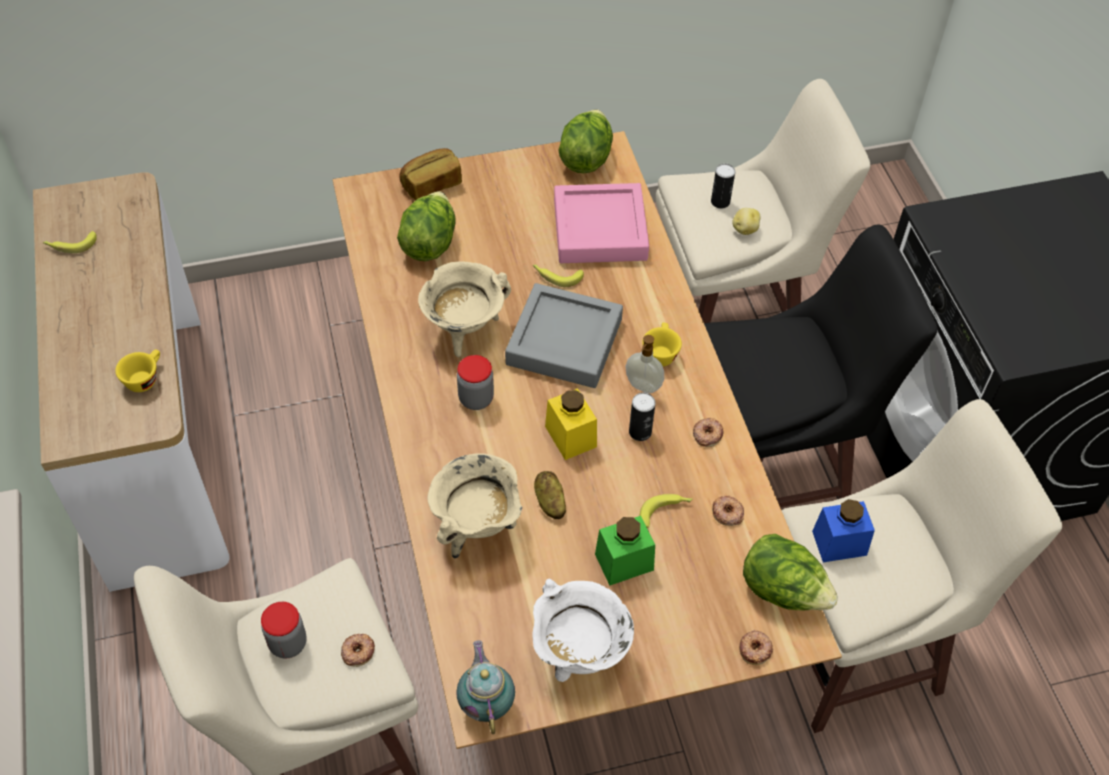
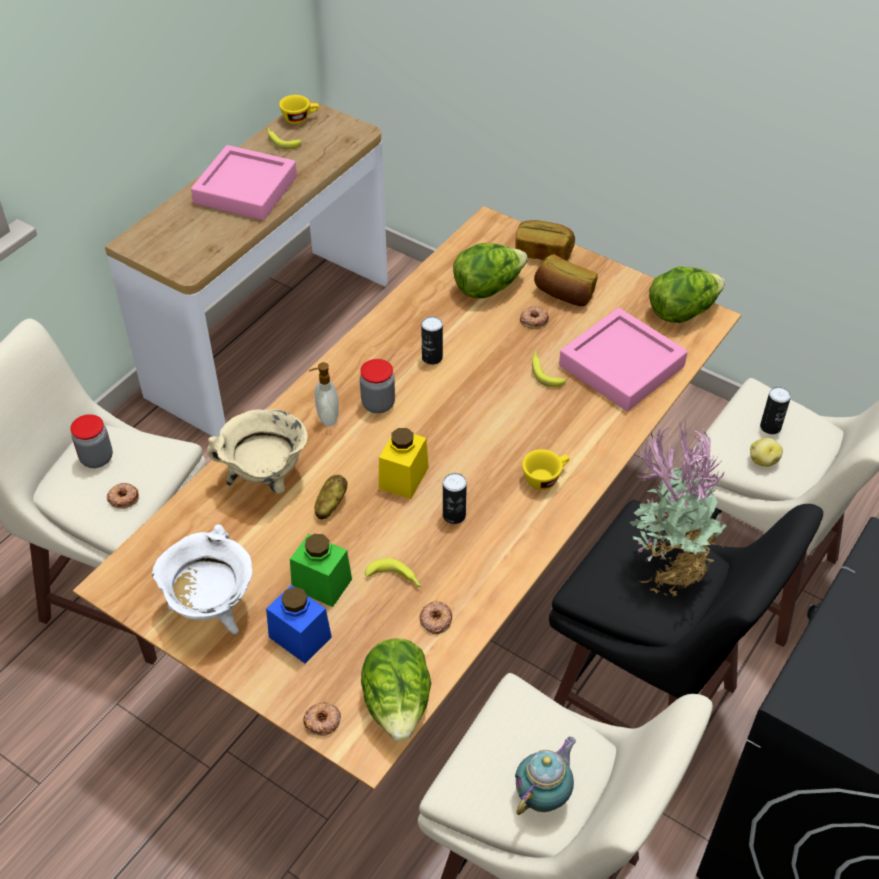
camera: 50 degrees right, 5 degrees down
yellow cup [115,349,160,392] -> yellow cup moved to [279,95,319,124]
beige cooking pot [418,262,511,357] -> can [421,316,443,365]
teapot [456,640,515,734] -> teapot moved to [515,736,576,815]
grey tray [505,283,623,388] -> none
soap dispenser [625,335,664,393] -> soap dispenser moved to [309,362,339,427]
donut [693,418,723,447] -> donut moved to [520,306,549,329]
blue jar [812,499,875,562] -> blue jar moved to [266,585,332,664]
none -> pink tray [191,145,297,220]
none -> bread [534,254,598,306]
none -> potted plant [630,421,728,596]

